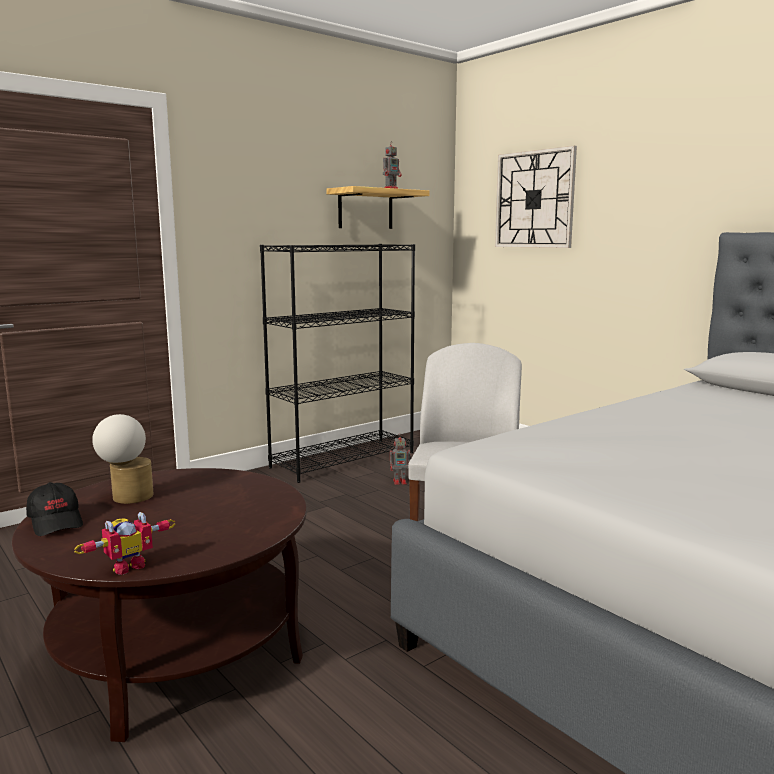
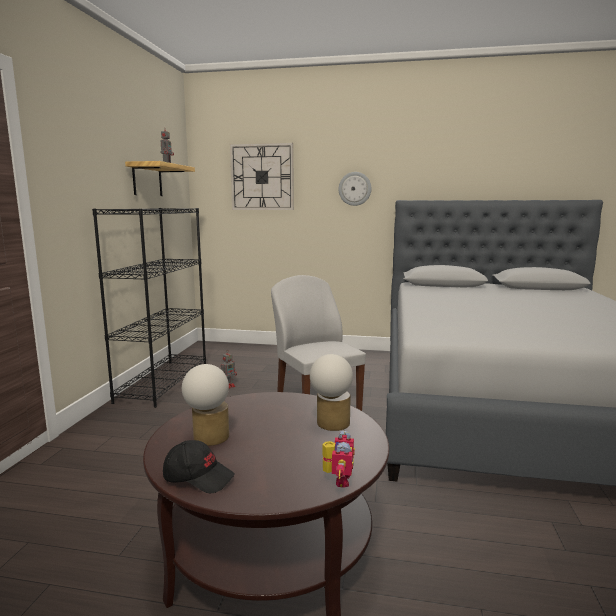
camera: 40 degrees left, 0 degrees up
none -> table lamp [310,354,353,431]
none -> wall clock [339,172,371,206]

